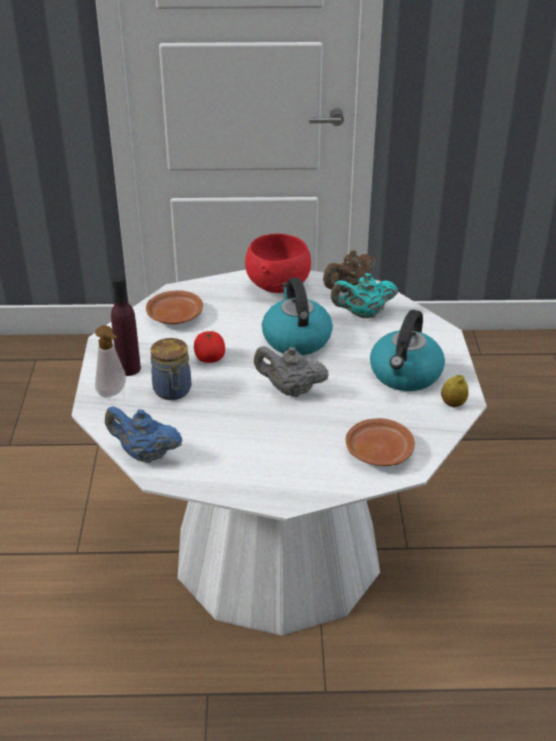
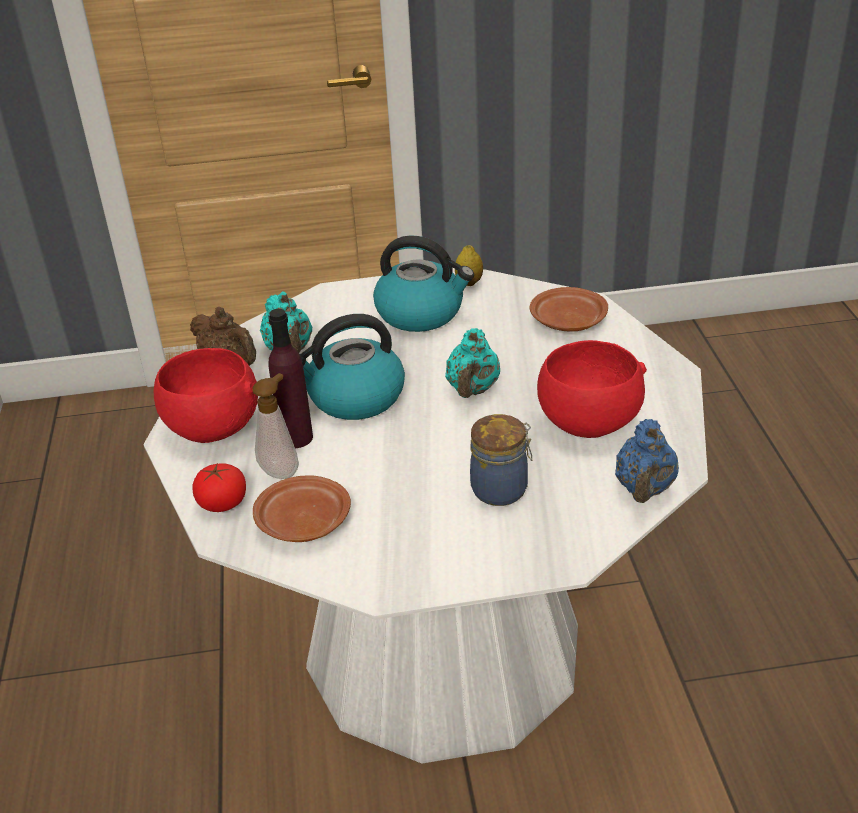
camera: 95 degrees left, 0 degrees up
soap dispenser [95,325,126,398] -> soap dispenser moved to [252,373,299,479]
purple bottle [111,276,141,376] -> purple bottle moved to [268,309,313,448]
tomato [194,331,225,363] -> tomato moved to [192,463,246,512]
grey teapot [254,346,328,397] -> turquoise teapot [445,328,500,398]
none -> red bowl [537,340,647,438]

